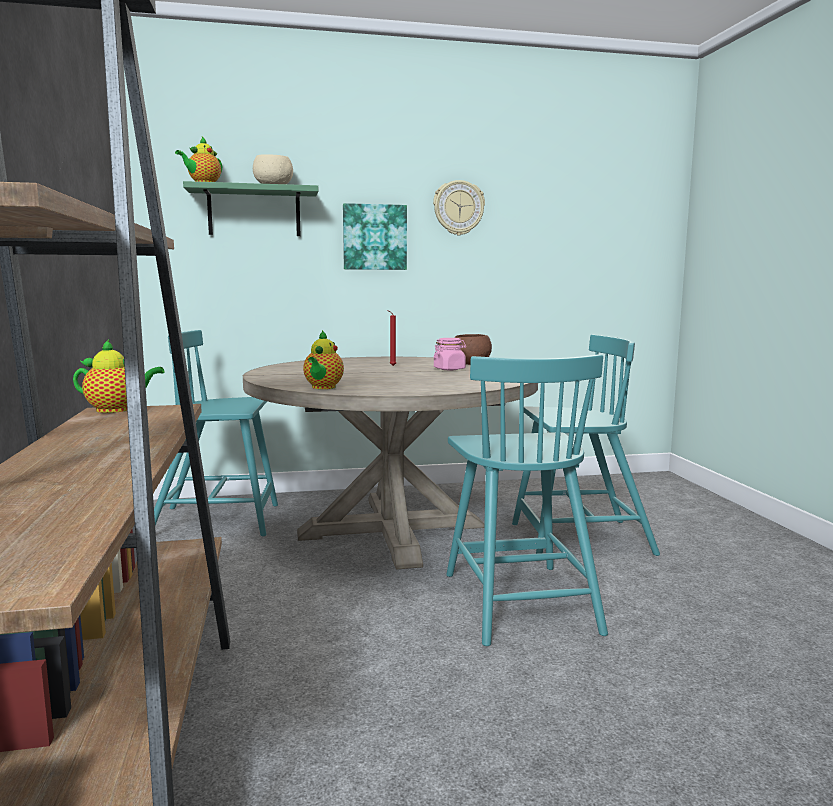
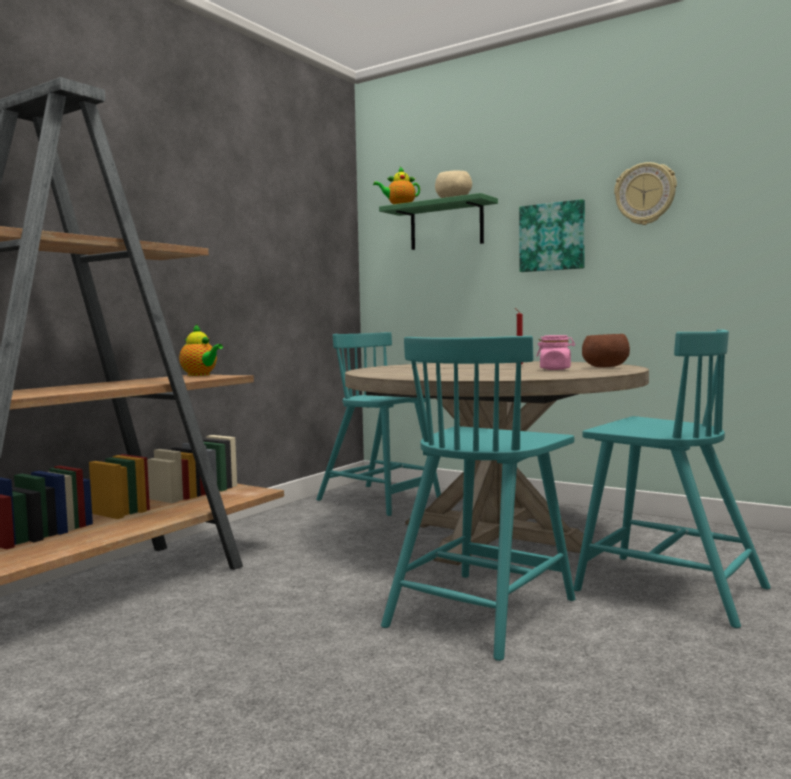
camera: 45 degrees right, 5 degrees down
teapot [303,330,344,389] -> none

